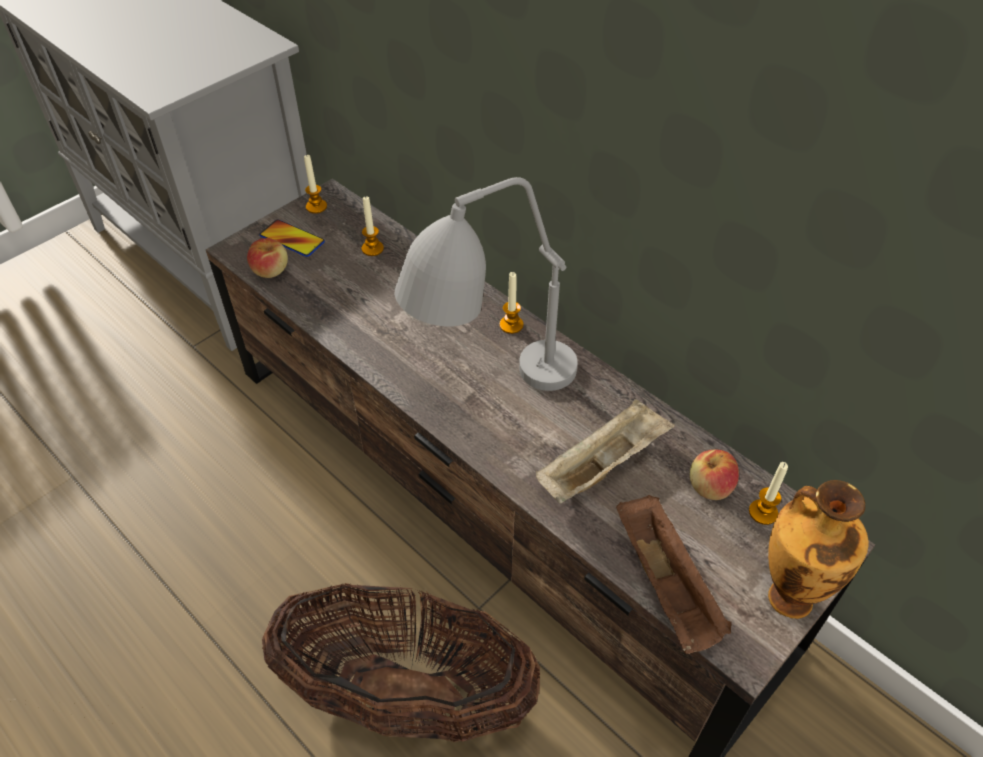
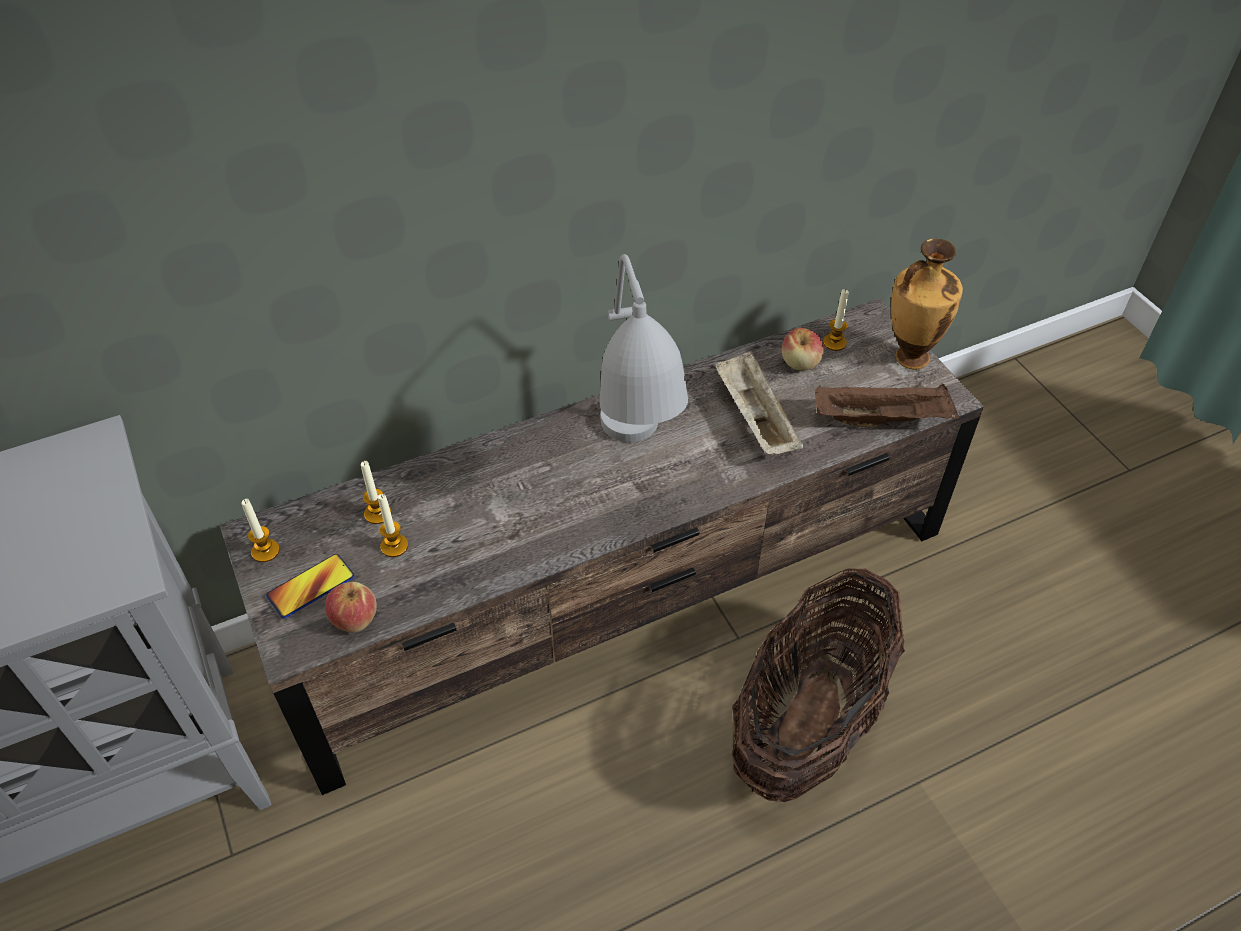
camera: 70 degrees left, 0 degrees up
candle [500,272,523,334] -> candle moved to [378,494,408,557]

